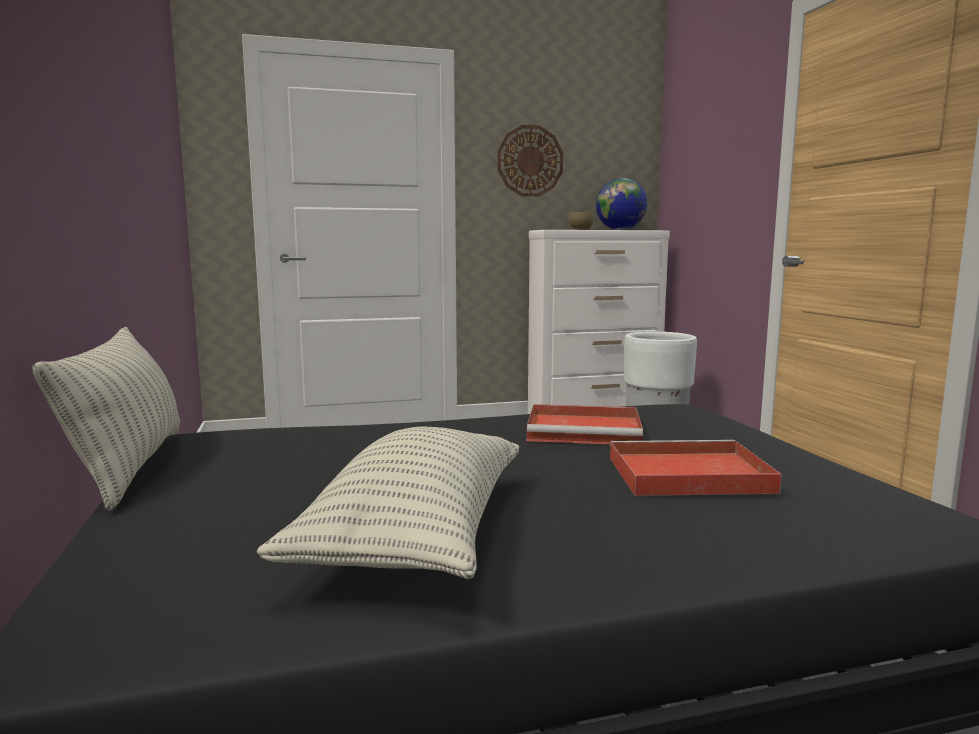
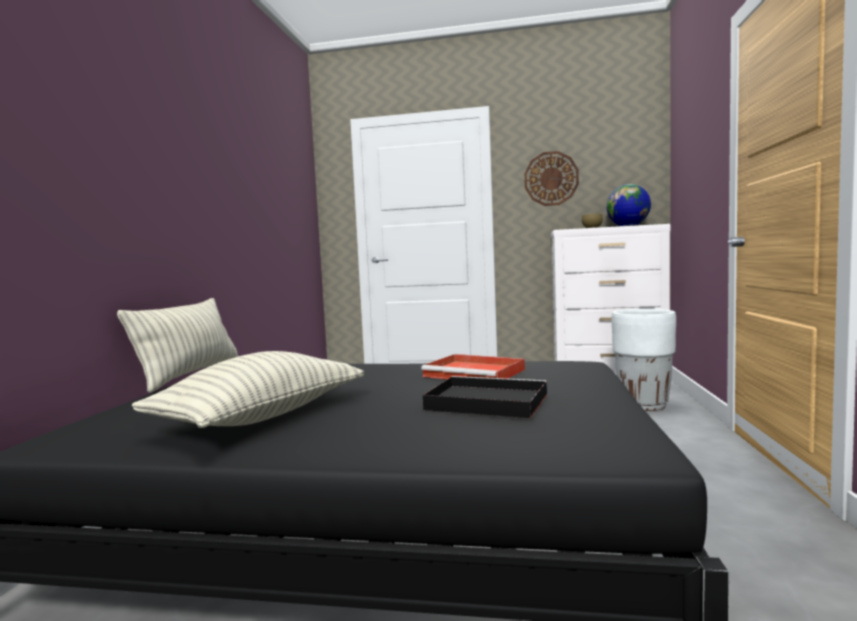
camera: 25 degrees right, 5 degrees down
red tray [610,440,782,496] -> black tray [423,376,547,418]

